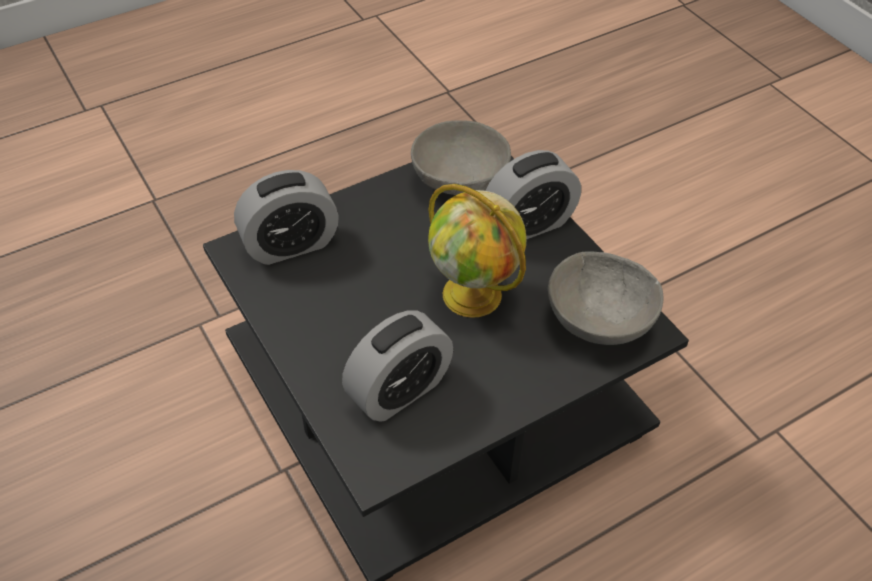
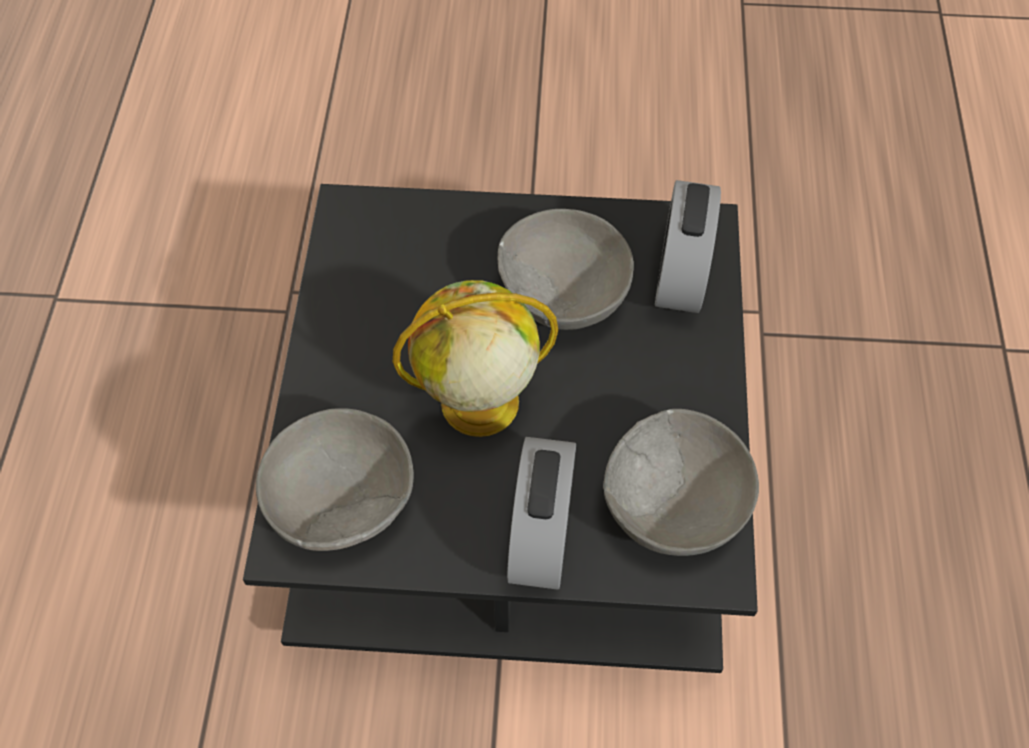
camera: 125 degrees right, 10 degrees up
alarm clock [342,310,453,422] -> none
none -> grey bowl [498,209,634,330]

